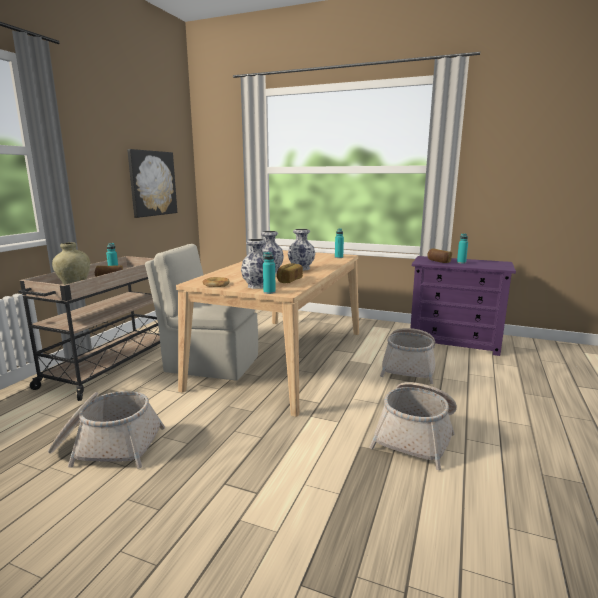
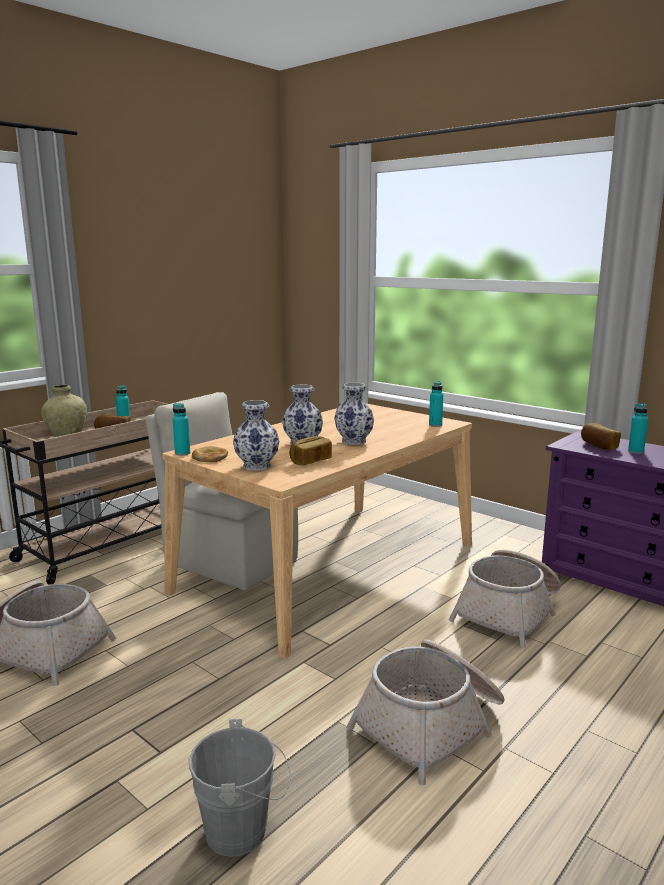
camera: 20 degrees right, 0 degrees up
picture [127,149,177,218] -> none
turquoise bottle [263,252,276,294] -> turquoise bottle moved to [173,403,190,456]
none -> grey bucket [189,719,291,857]

